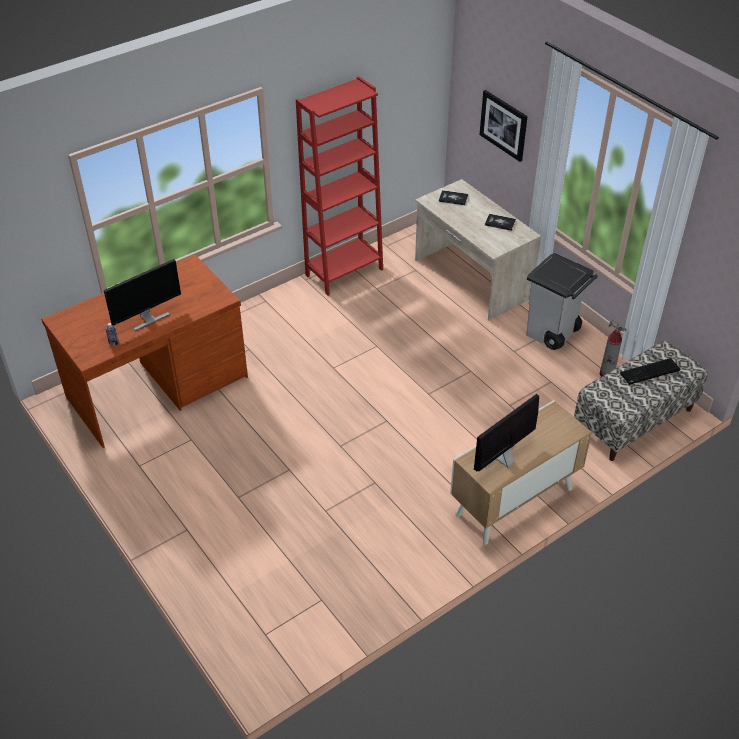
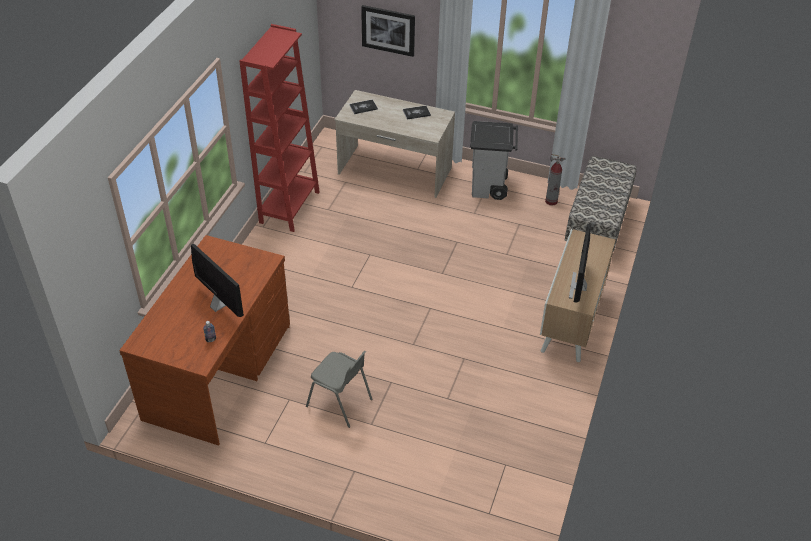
camera: 35 degrees left, 0 degrees up
monitor [104,259,181,331] -> monitor turned 60 degrees counterclockwise [191,243,244,317]
keyboard [620,358,680,385] -> none
none -> grey chair [306,351,372,428]

